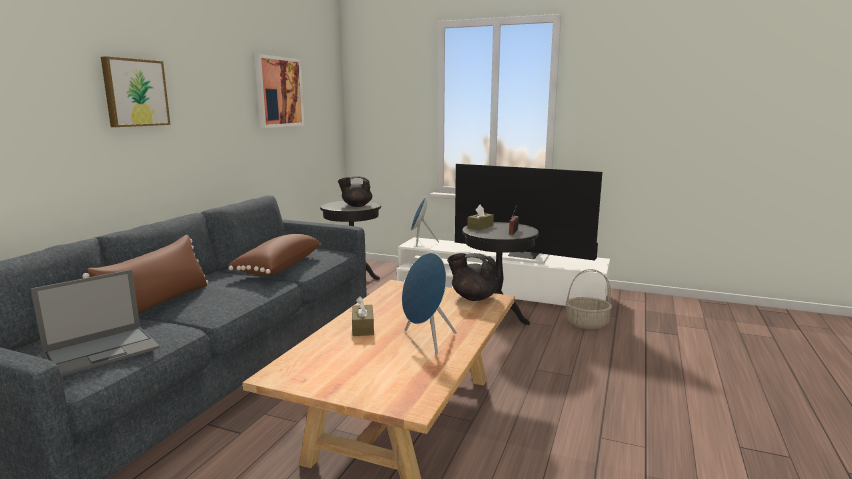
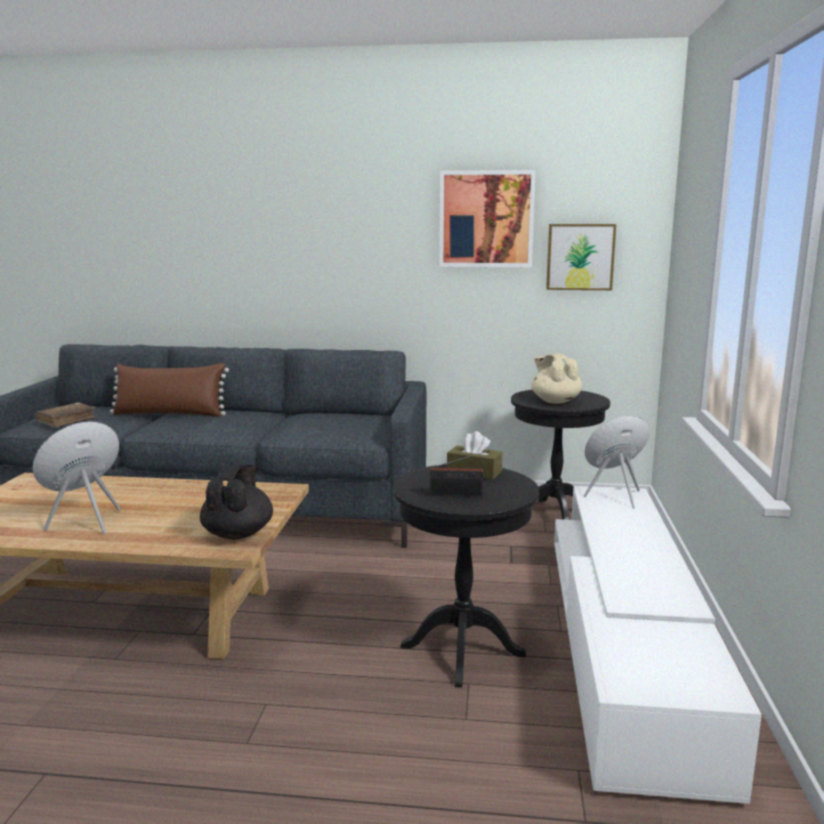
camera: 75 degrees right, 0 degrees up
laptop [30,269,160,376] -> brown book [35,402,96,428]
picture [101,56,170,127] -> picture moved to [546,224,616,290]
brown pillow [228,234,321,276] -> none
black teapot [338,176,372,207] -> beige teapot [531,353,582,404]
brown tissue box [352,296,374,336] -> none
television [455,164,602,261] -> none
basket [566,269,612,329] -> none

